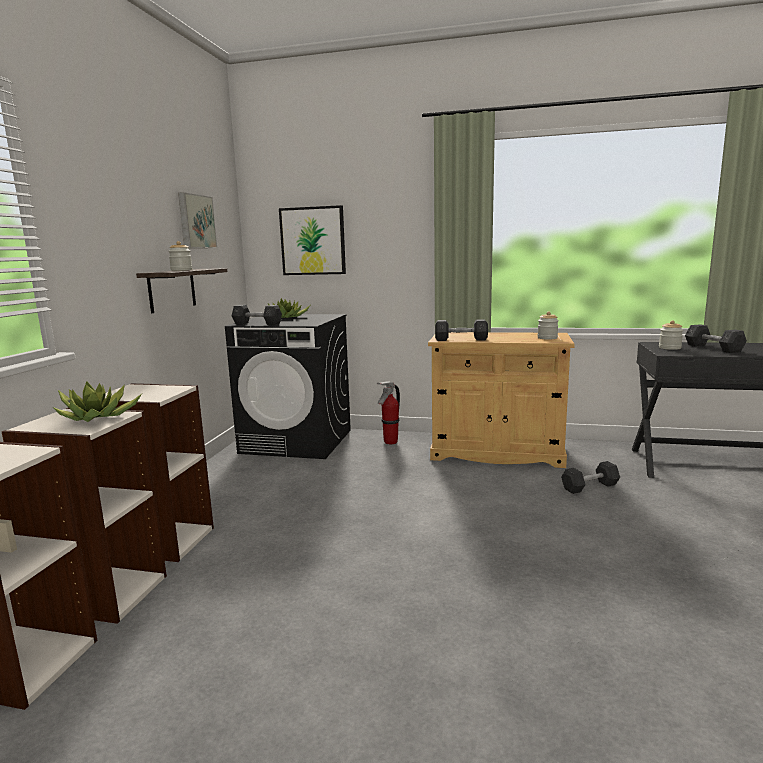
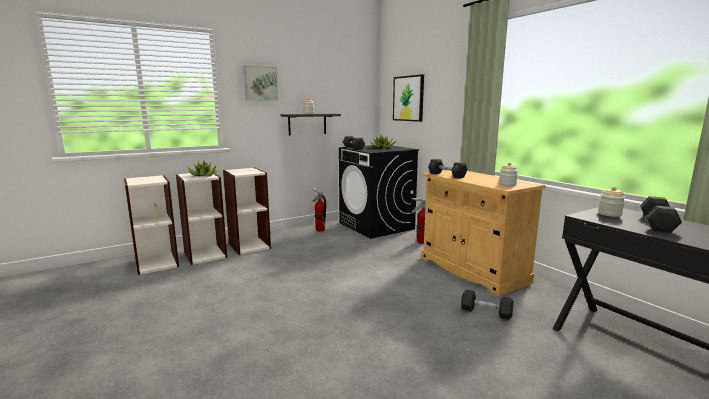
camera: 45 degrees right, 0 degrees up
picture [178,192,217,248] -> picture moved to [243,66,278,101]
none -> fire extinguisher [312,188,326,232]

